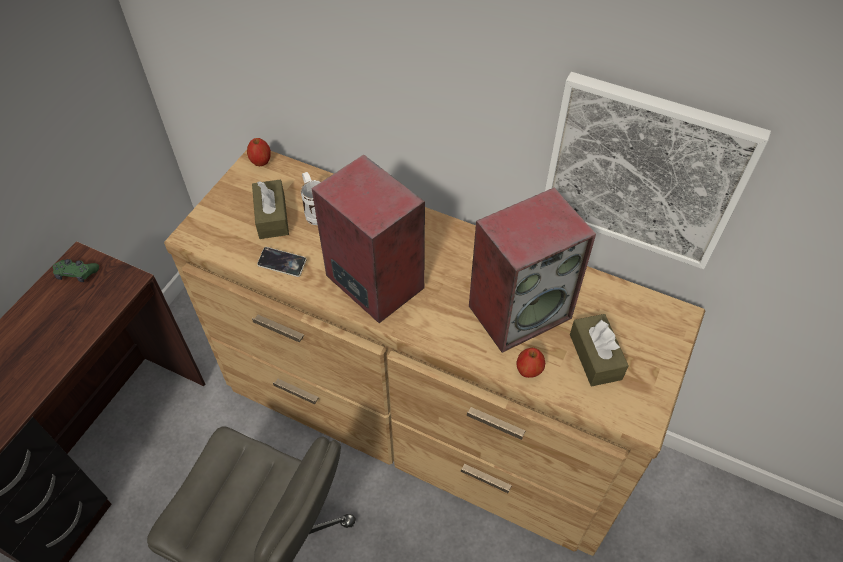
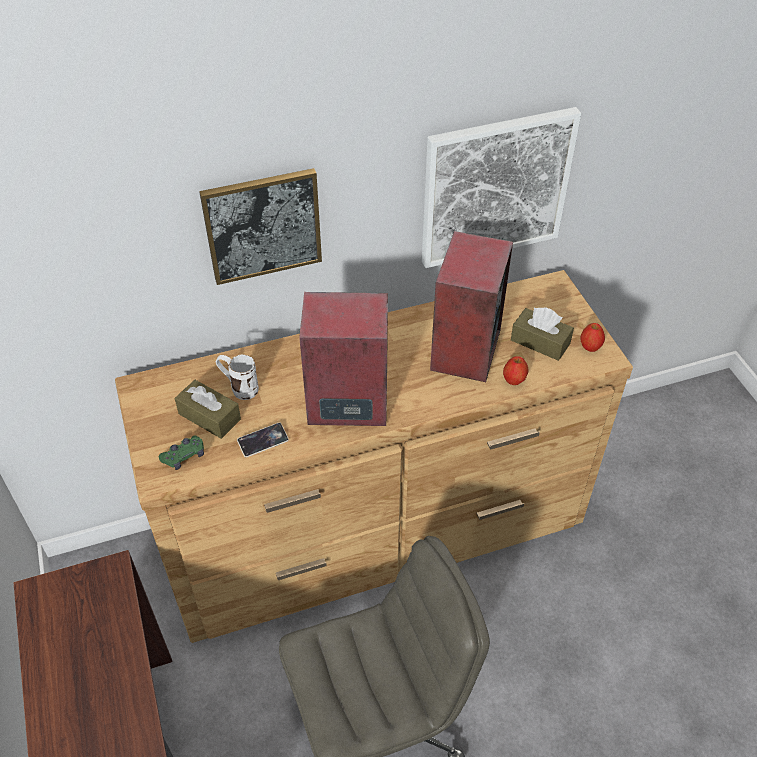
camera: 45 degrees left, 5 degrees down
green game controller [53,259,99,282] -> green game controller moved to [159,436,204,470]
apple [247,138,271,166] -> apple moved to [580,323,605,352]
none -> picture [199,168,322,285]

